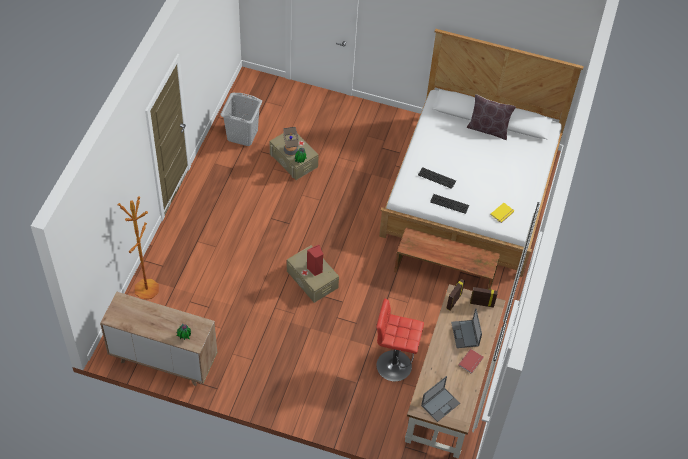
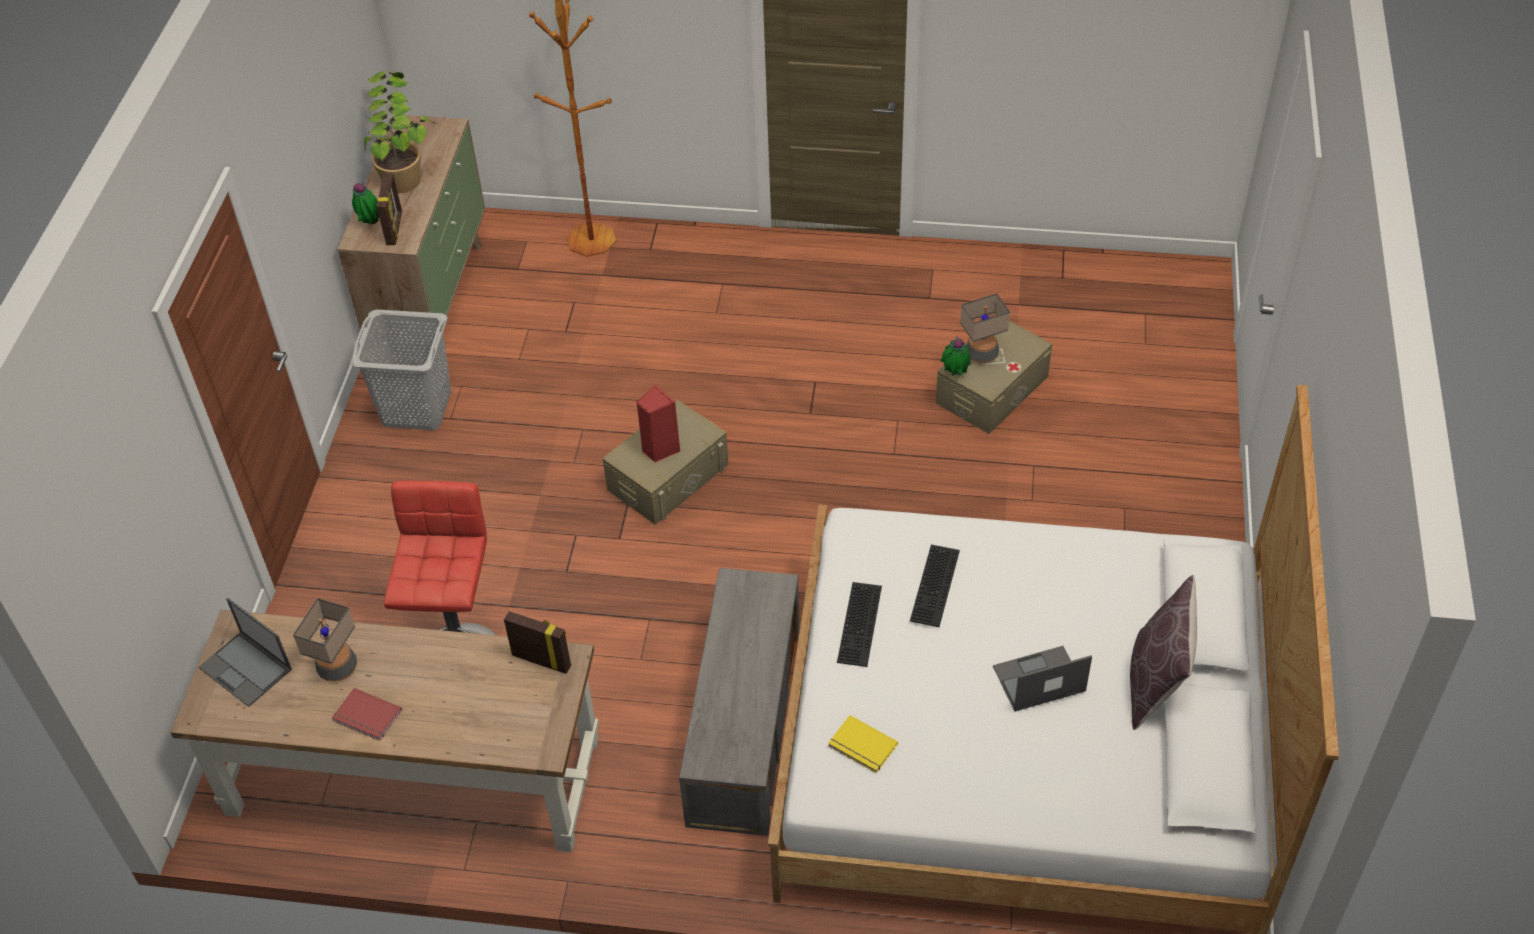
camera: 85 degrees right, 5 degrees down
grey laundry basket [220,93,262,146] -> grey laundry basket moved to [351,309,451,430]
brown bench [394,227,500,289] -> grey bench [679,568,799,836]
laptop [451,308,482,348] -> laptop moved to [993,646,1092,711]
picture frame [470,287,498,308] -> picture frame moved to [377,173,402,245]
none -> table lamp [293,598,357,682]
none -> potted plant [364,70,437,193]

